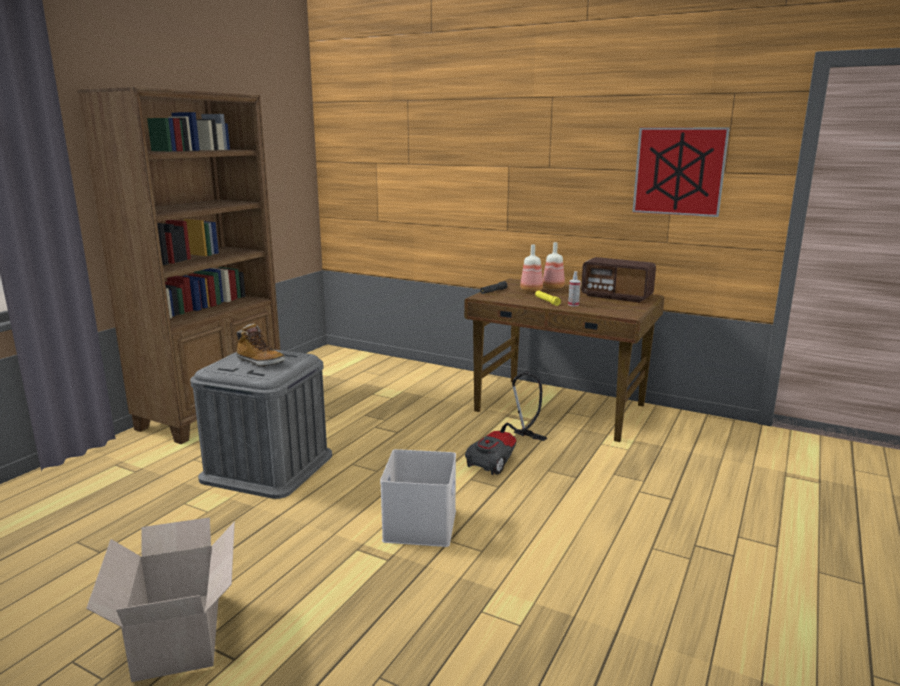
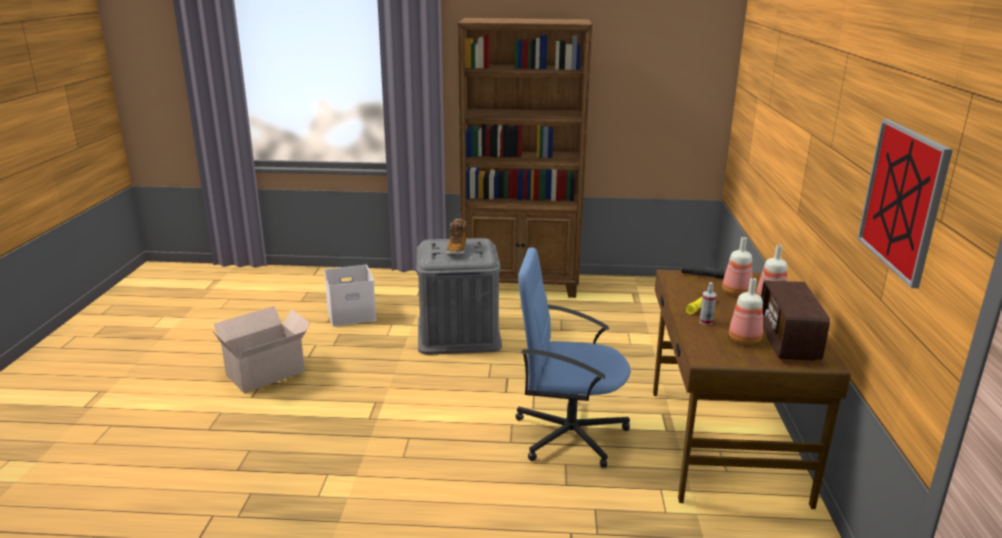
camera: 65 degrees right, 5 degrees up
white storage box [380,449,456,547] -> white storage box moved to [324,265,377,327]
vacuum cleaner [465,372,547,475] -> blue office chair [515,247,631,468]
none -> bottle [729,278,763,345]

